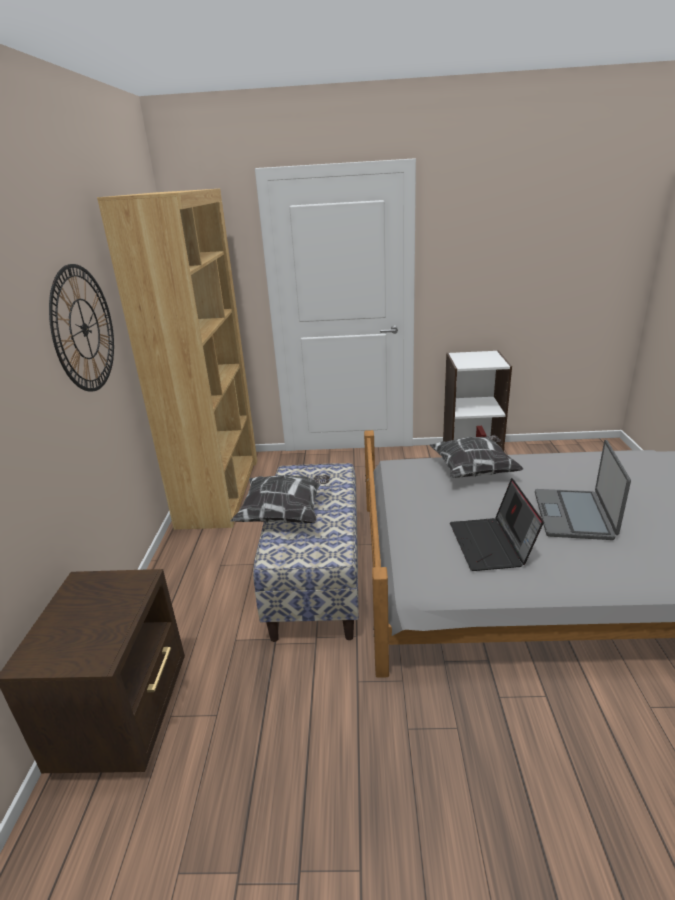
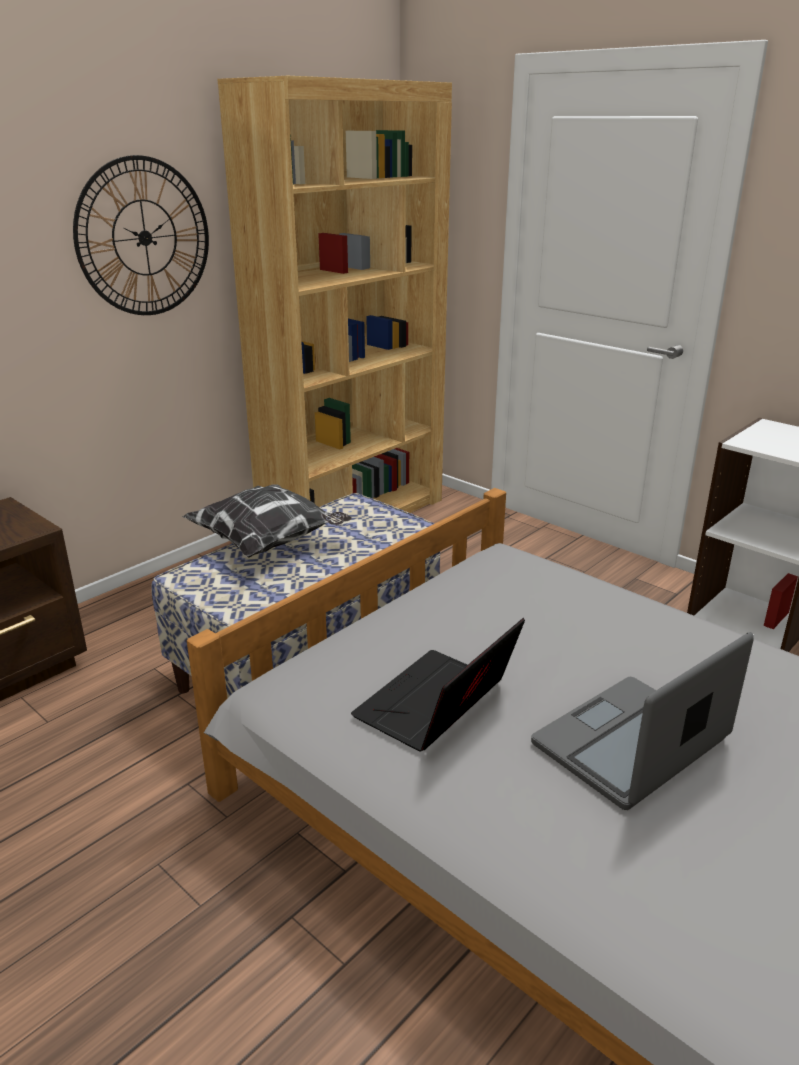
camera: 40 degrees right, 0 degrees up
pillow [429,435,524,478] -> none

